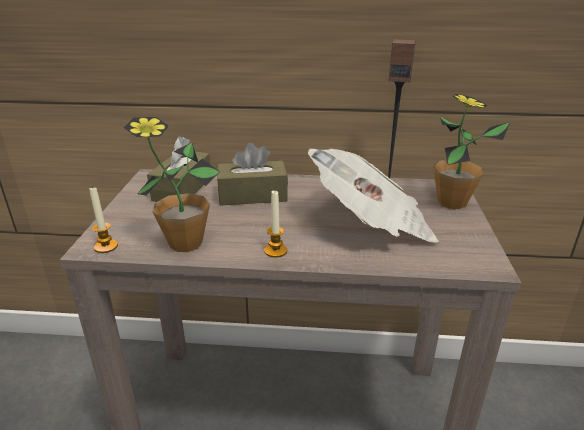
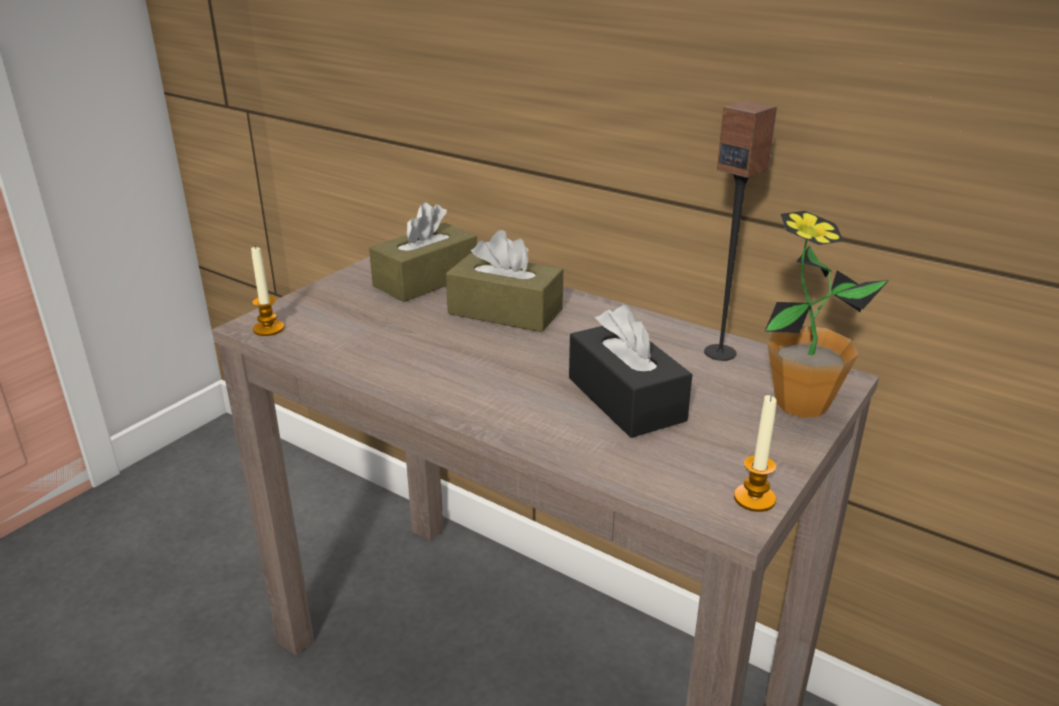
camera: 30 degrees right, 0 degrees up
potted plant [124,117,220,252] -> none
candle [264,191,287,258] -> candle moved to [734,395,777,512]
newspaper [308,149,439,243] -> black tissue box [569,305,692,438]

